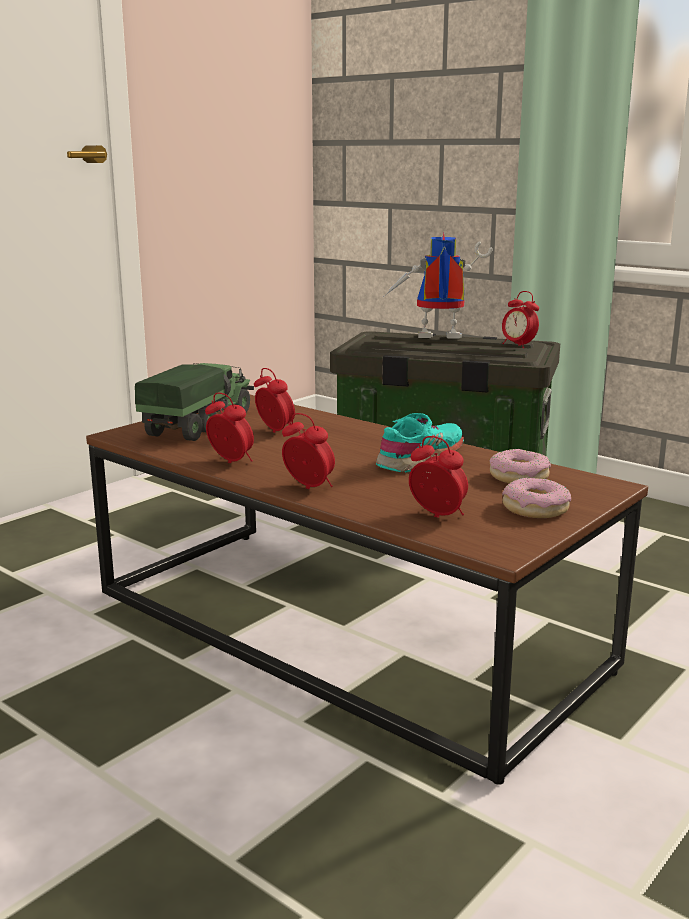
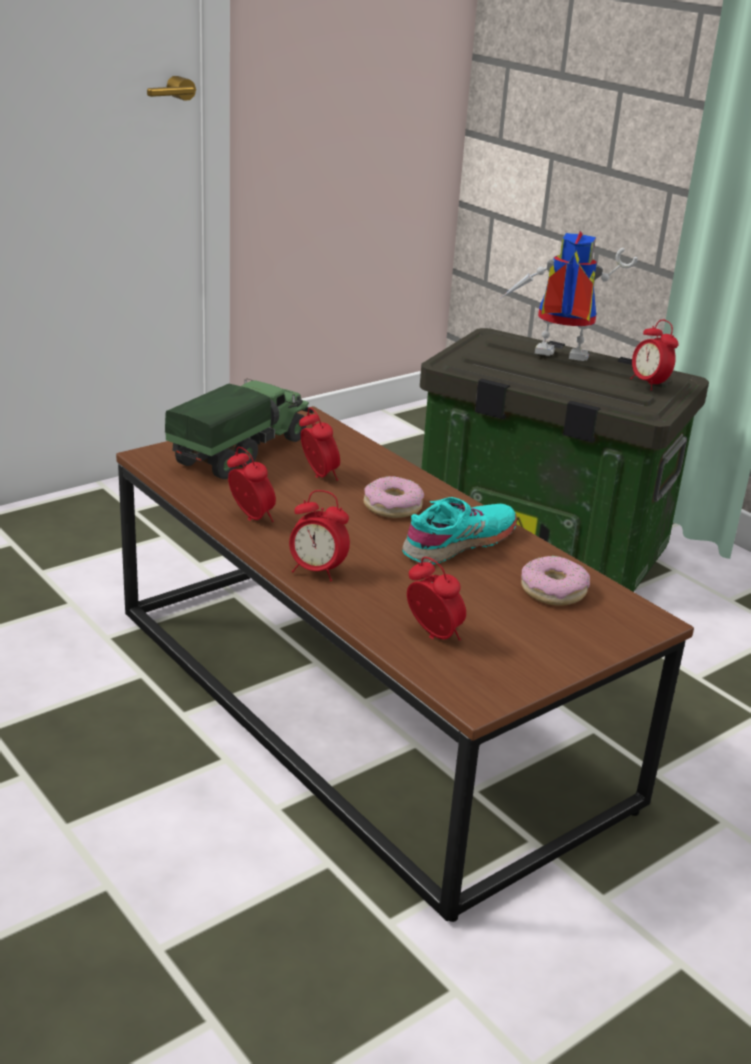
camera: 10 degrees right, 10 degrees up
alarm clock [282,413,335,489] -> alarm clock turned 150 degrees clockwise [289,490,350,582]
donut [502,478,571,518] -> donut moved to [363,476,424,518]

